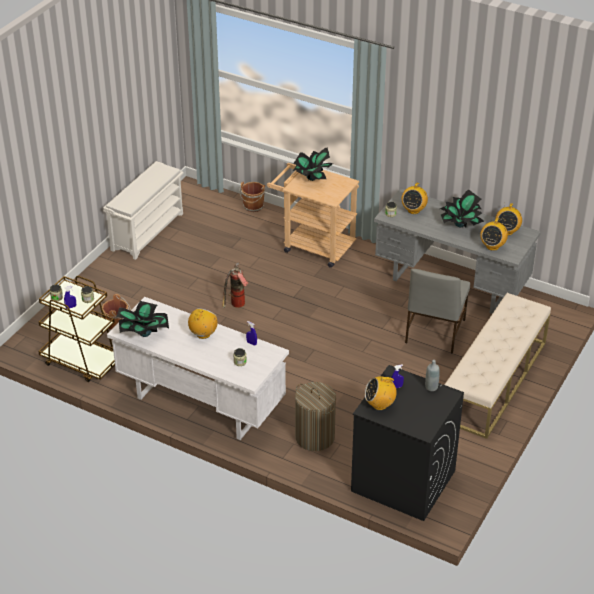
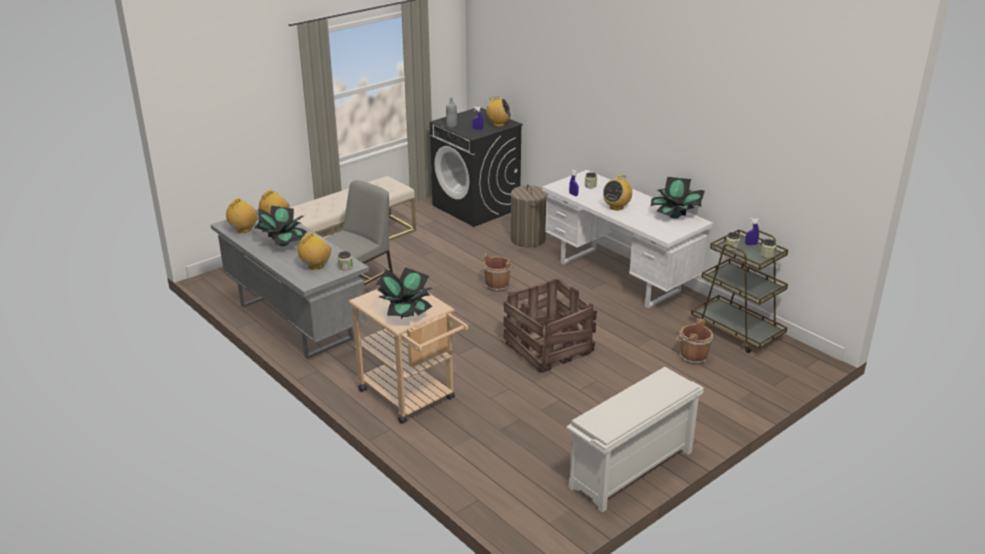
camera: 160 degrees left, 10 degrees down
fire extinguisher [222,263,249,308] -> crate [503,279,597,373]
brown bucket [239,182,266,212] -> brown bucket moved to [483,253,514,292]

